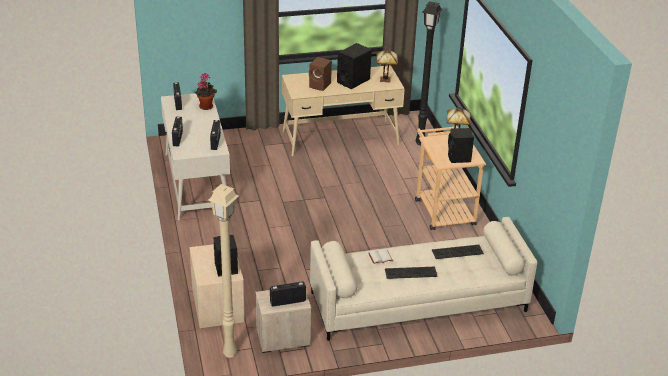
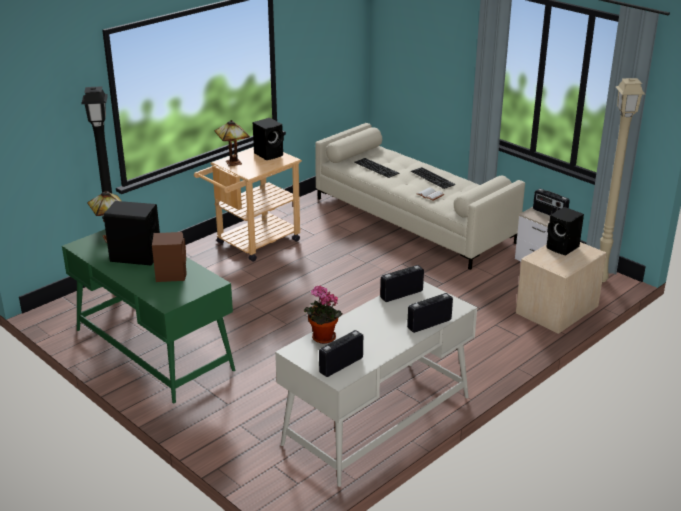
camera: 120 degrees left, 5 degrees down
beige desk [282,65,405,156] -> green desk [62,229,235,403]

